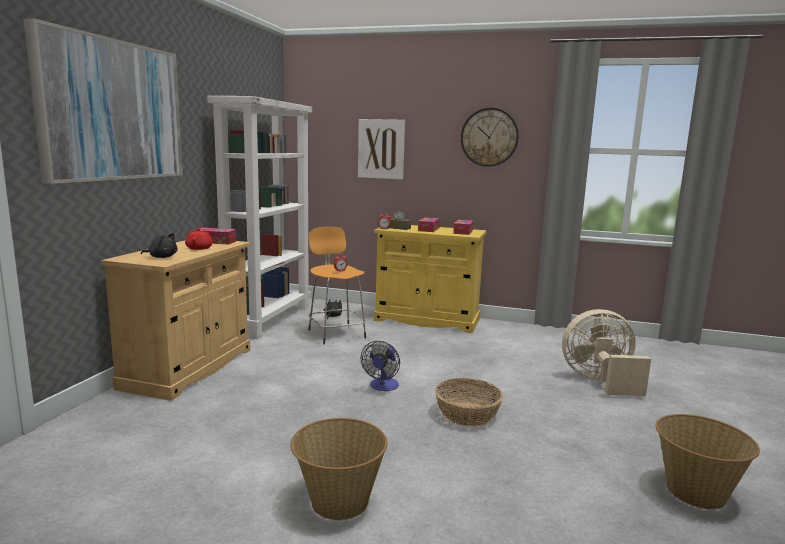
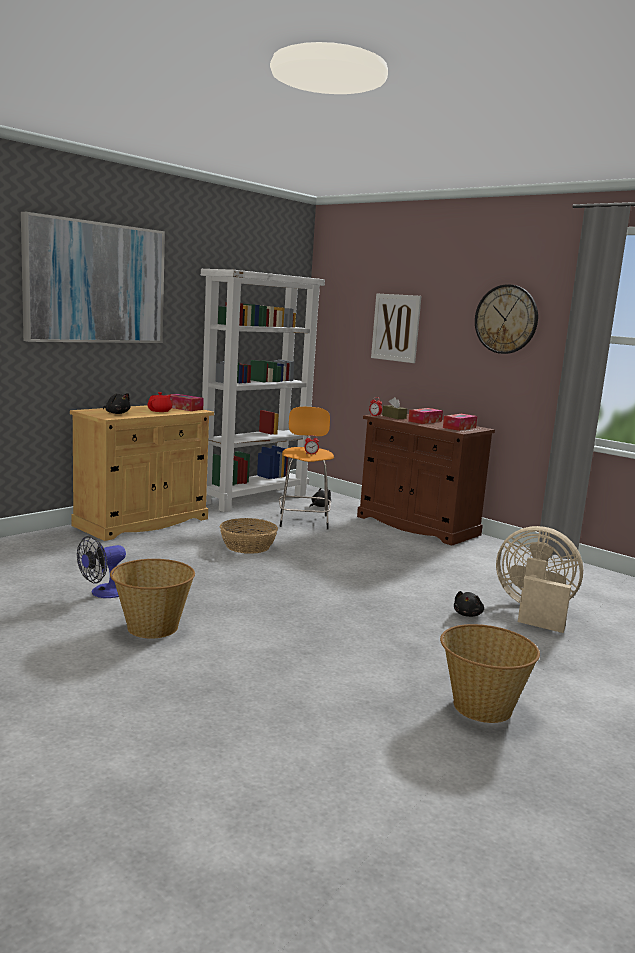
camera: 25 degrees right, 0 degrees up
fan [361,341,400,391] -> fan moved to [77,536,126,598]
yellow cabinet [373,225,486,333] -> brown cabinet [357,414,495,546]
basket [435,378,503,427] -> basket moved to [220,518,278,554]
none -> black plush toy [454,591,484,617]

